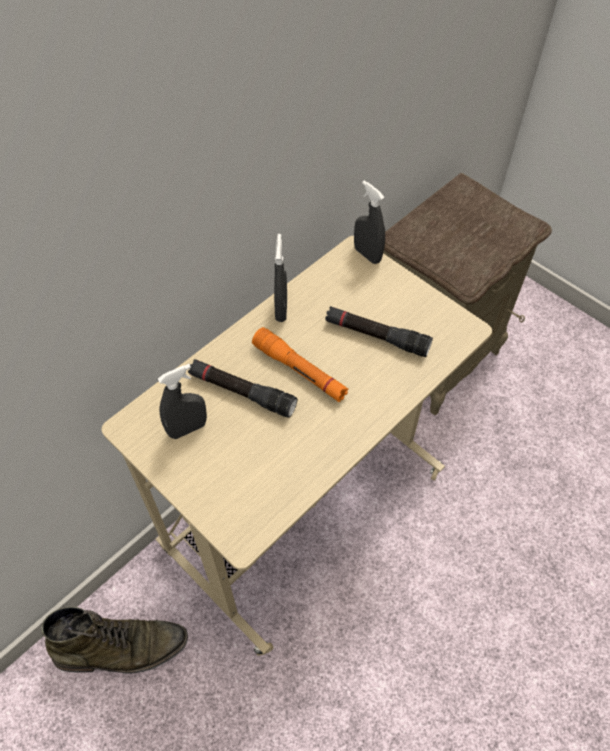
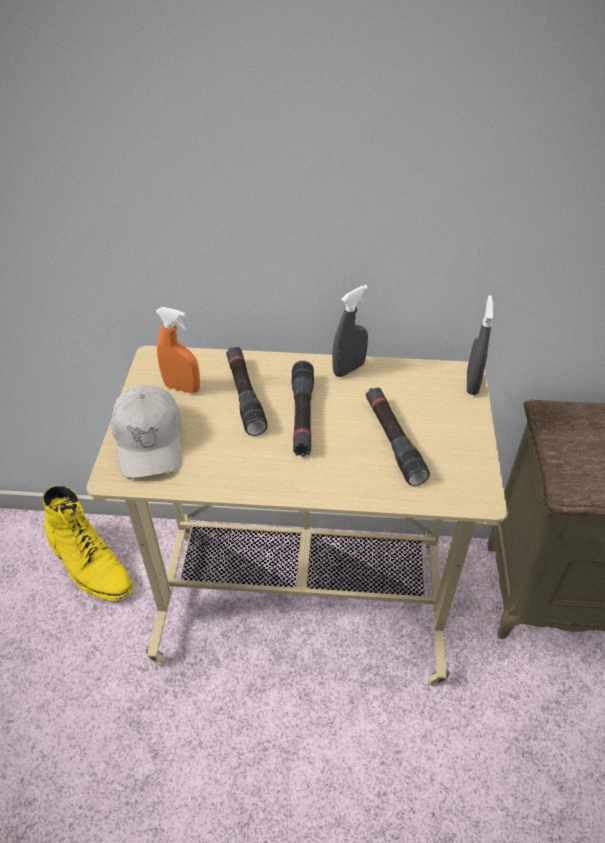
camera: 50 degrees right, 10 degrees down
green boot [41,607,188,674] -> yellow boot [43,485,134,601]
grey spray bottle [158,364,207,439] -> orange spray bottle [156,307,200,393]
orange flashlight [252,327,349,402] -> black flashlight [292,361,314,457]
none -> white cap [111,385,182,478]

